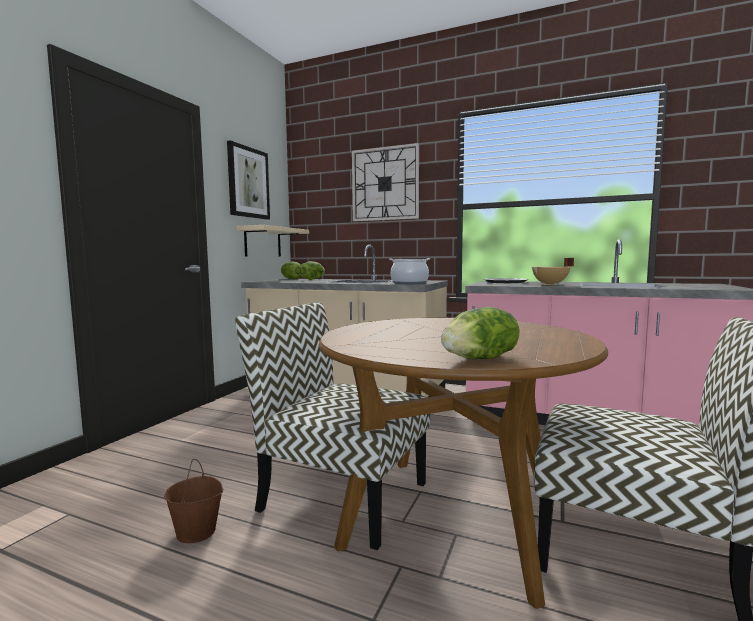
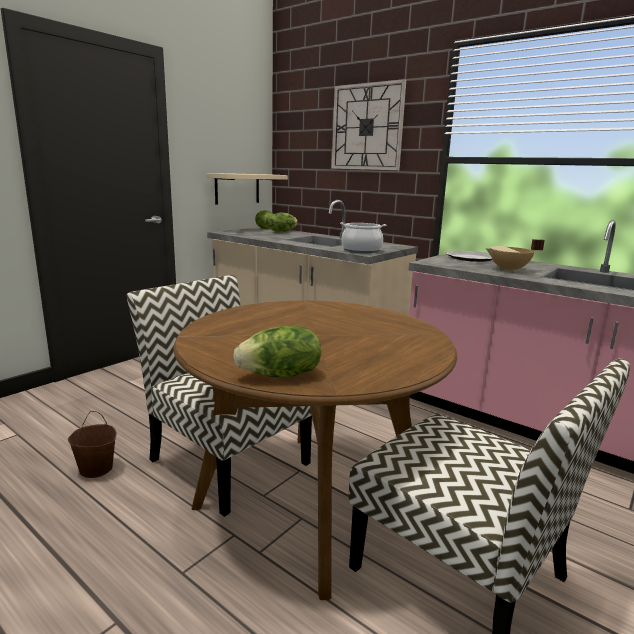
camera: 15 degrees right, 10 degrees up
picture [227,140,270,220] -> none

